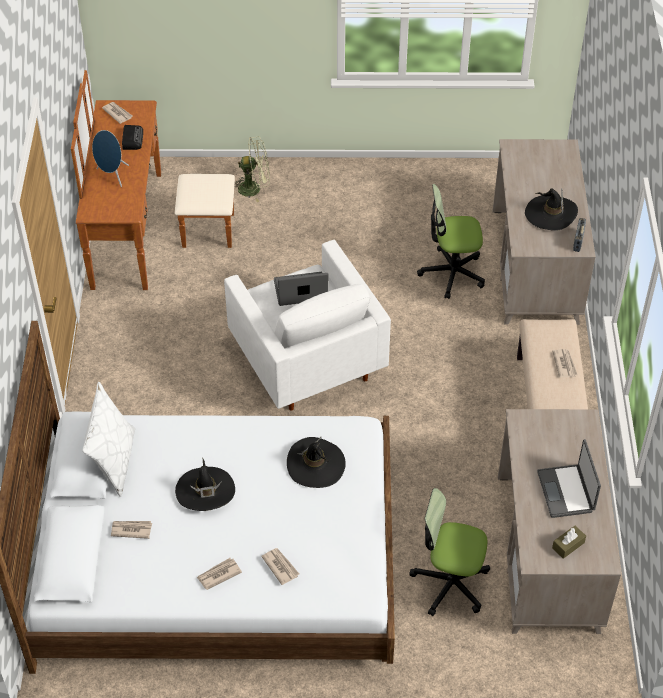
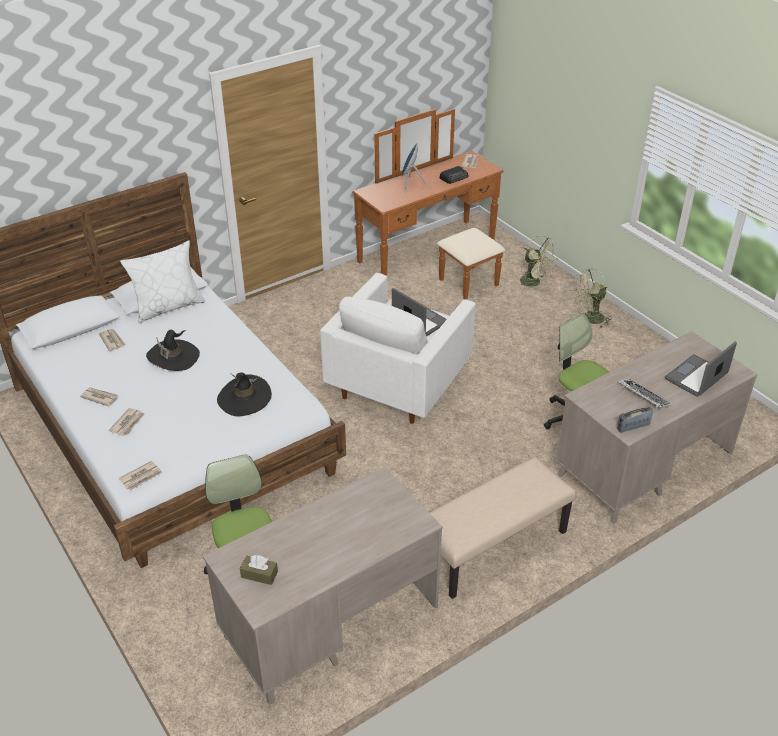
camera: 55 degrees right, 10 degrees down
black hat [525,188,578,231] -> keyboard [619,379,671,408]
laptop [537,439,601,518] -> laptop moved to [665,342,737,397]
newspaper [552,349,578,378] -> newspaper moved to [118,461,163,491]
none -> green fan [572,268,612,329]

